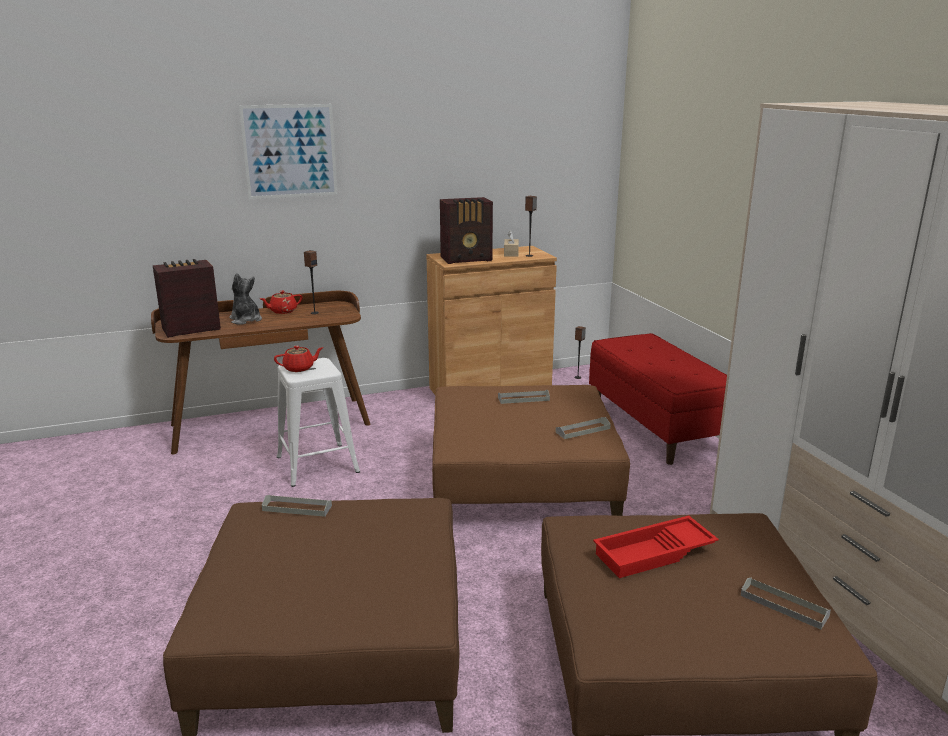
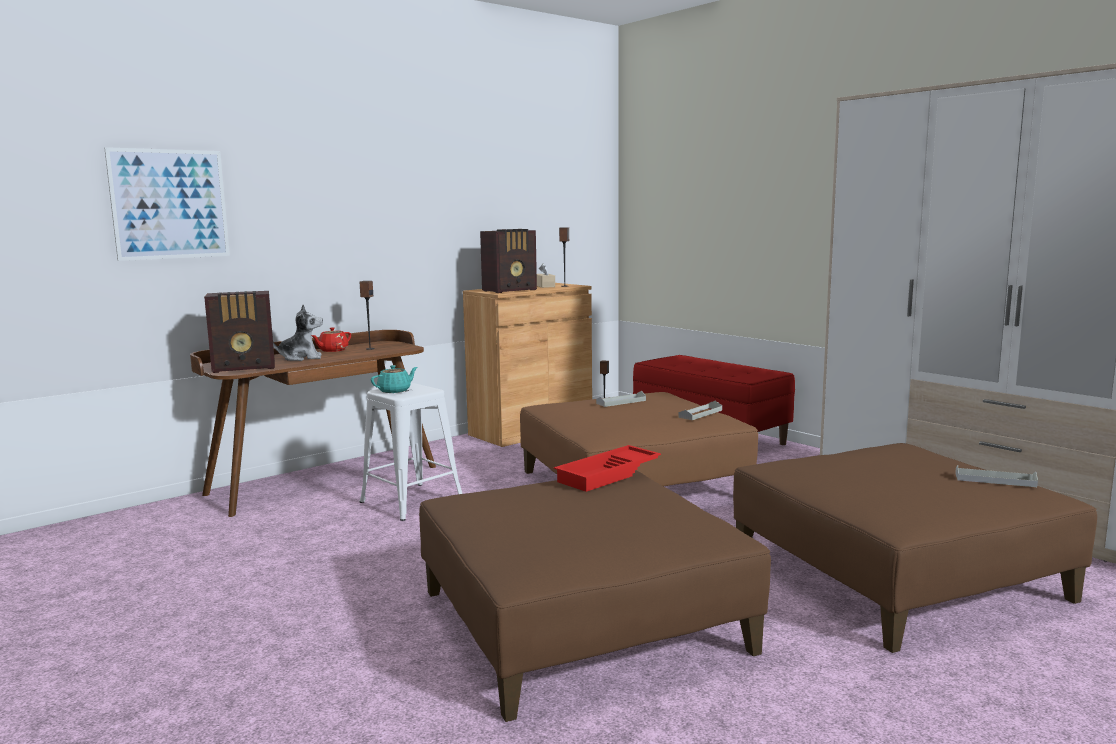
camera: 20 degrees left, 10 degrees down
radio [153,259,221,338] -> radio turned 150 degrees counterclockwise [204,291,275,373]
plush toy [229,273,262,325] -> plush toy turned 135 degrees clockwise [273,304,323,361]
picture [239,104,338,199] -> picture moved to [104,147,230,261]
grey tray [262,495,332,517] -> none
red teapot [274,345,324,372] -> turquoise teapot [371,365,418,393]
red tray [593,516,719,578] -> red tray moved to [554,445,661,492]

